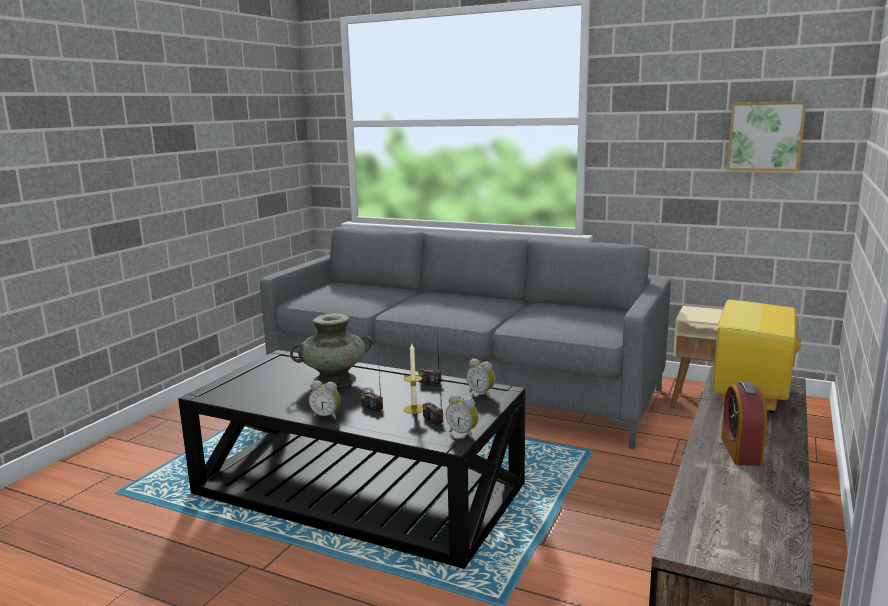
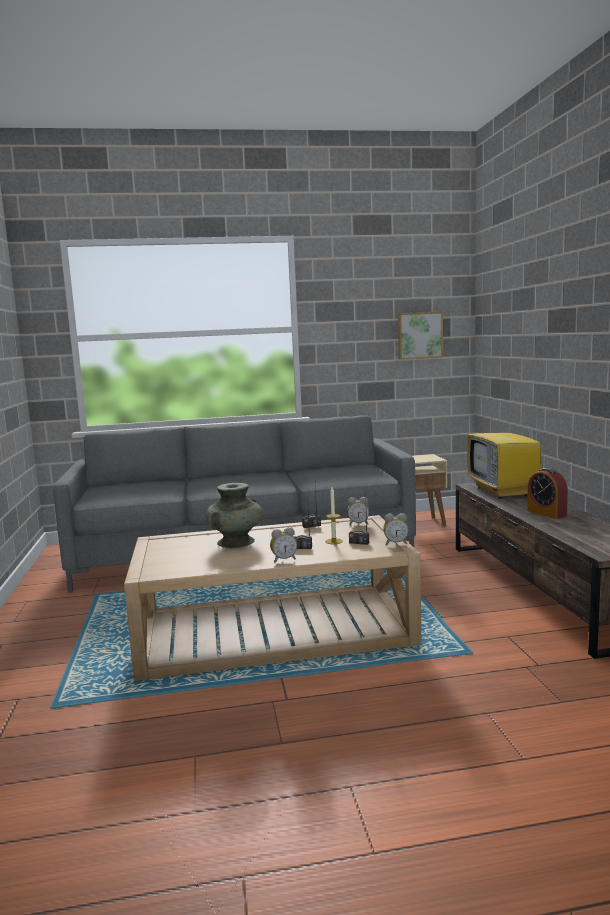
camera: 35 degrees left, 5 degrees down
black coffee table [178,350,525,569] -> beige coffee table [124,515,421,681]

